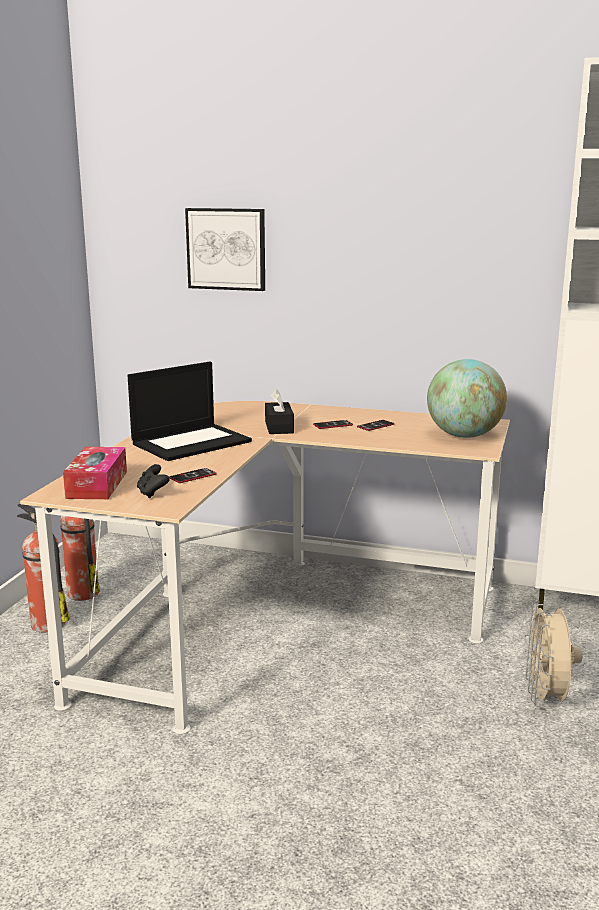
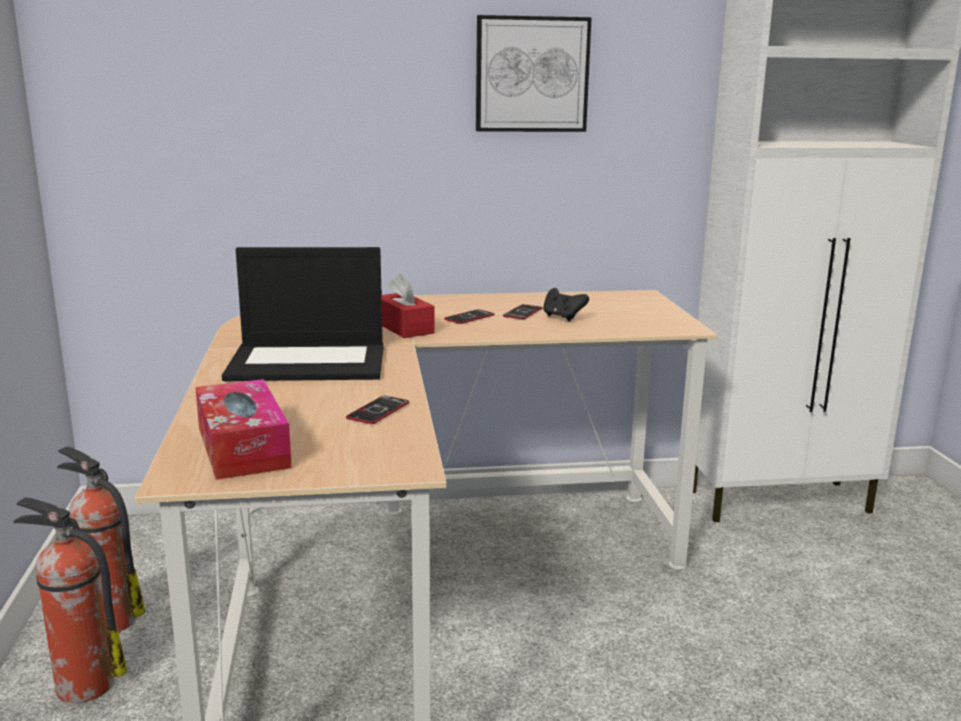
camera: 25 degrees left, 0 degrees up
laptop [127,362,252,461] -> laptop turned 60 degrees clockwise [222,247,384,381]
black game controller [137,464,170,498] -> black game controller moved to [543,288,589,321]
picture [185,208,265,291] -> picture moved to [476,15,592,132]
black tissue box [265,389,294,434] -> red tissue box [382,274,435,338]
globe [427,359,507,438] -> none
beige fan [524,601,582,707] -> none

